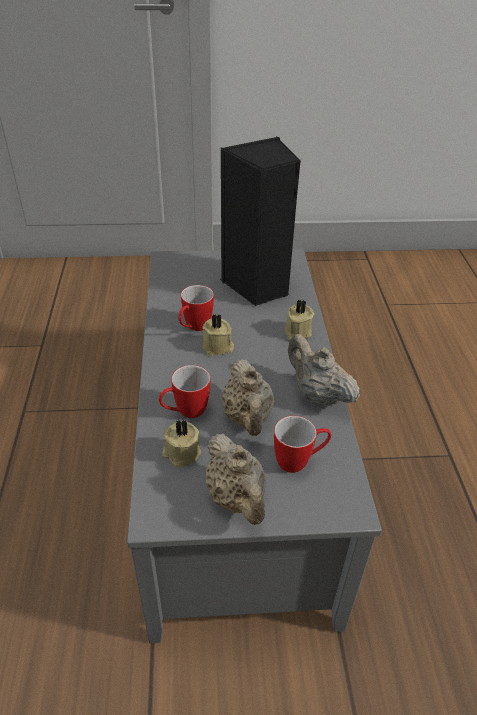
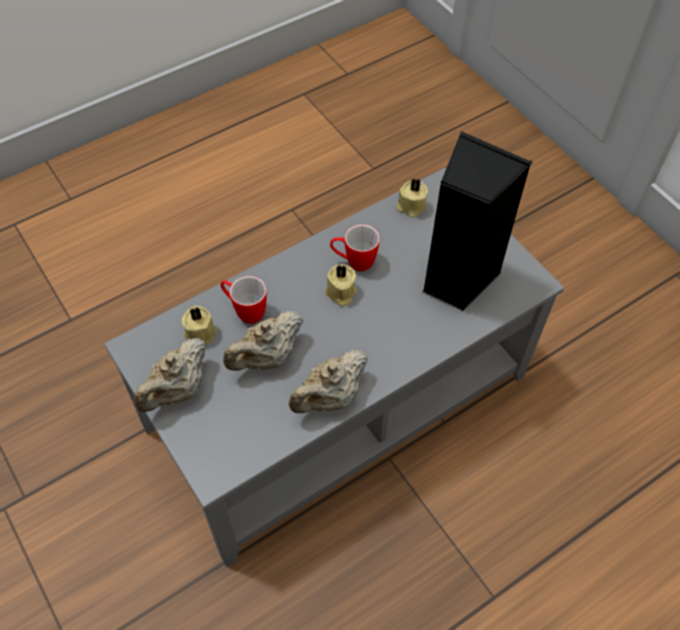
camera: 60 degrees right, 15 degrees up
mug [274,416,331,473] -> none
beige candle [285,300,314,340] -> beige candle moved to [396,178,428,217]
beige teapot [288,334,360,406] -> beige teapot turned 150 degrees counterclockwise [289,350,368,413]

